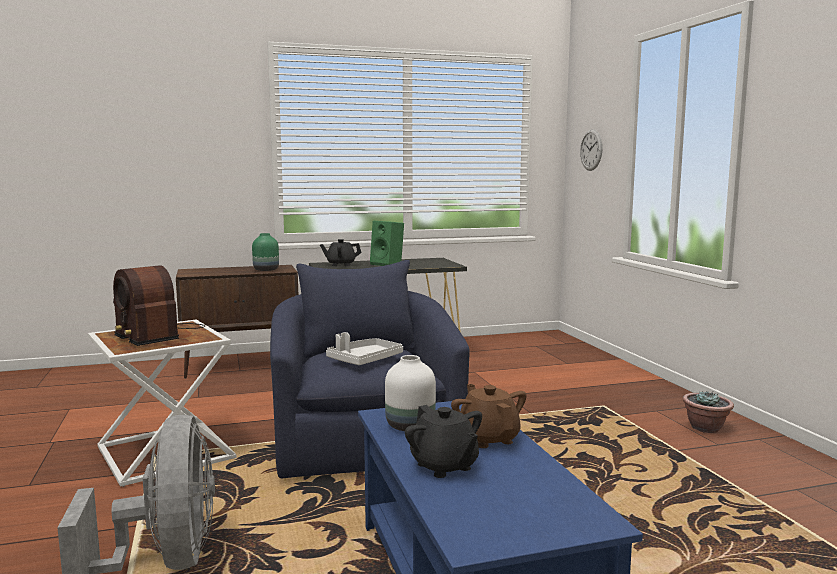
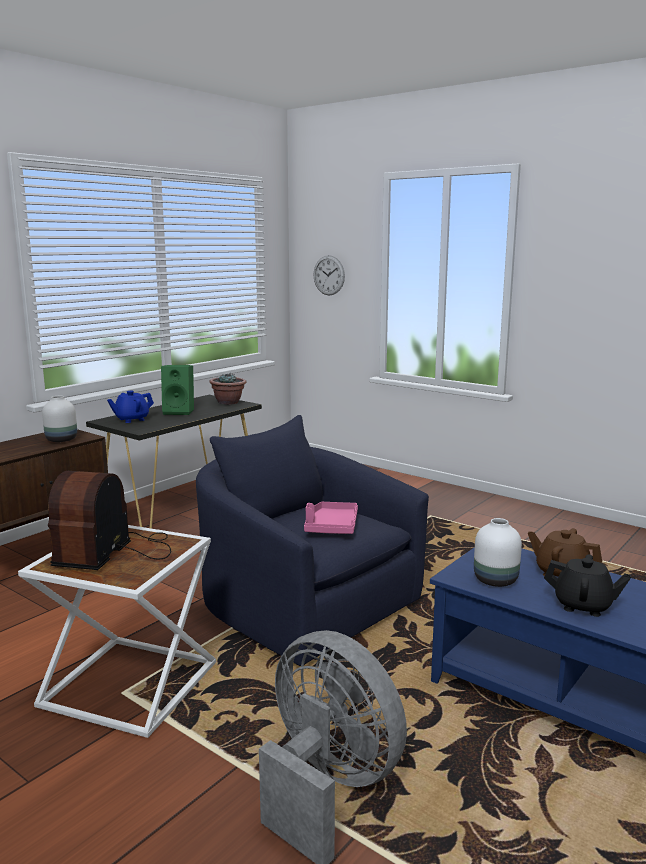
camera: 35 degrees left, 5 degrees up
radio [113,265,205,346] -> radio turned 90 degrees clockwise [48,471,171,570]
green vase [252,233,279,271] -> white vase [42,396,77,442]
black teapot [320,239,361,266] -> blue teapot [107,391,154,423]
white tray [326,332,403,365] -> pink tray [304,502,358,534]
potted plant [683,391,734,433] -> potted plant moved to [209,373,246,405]

